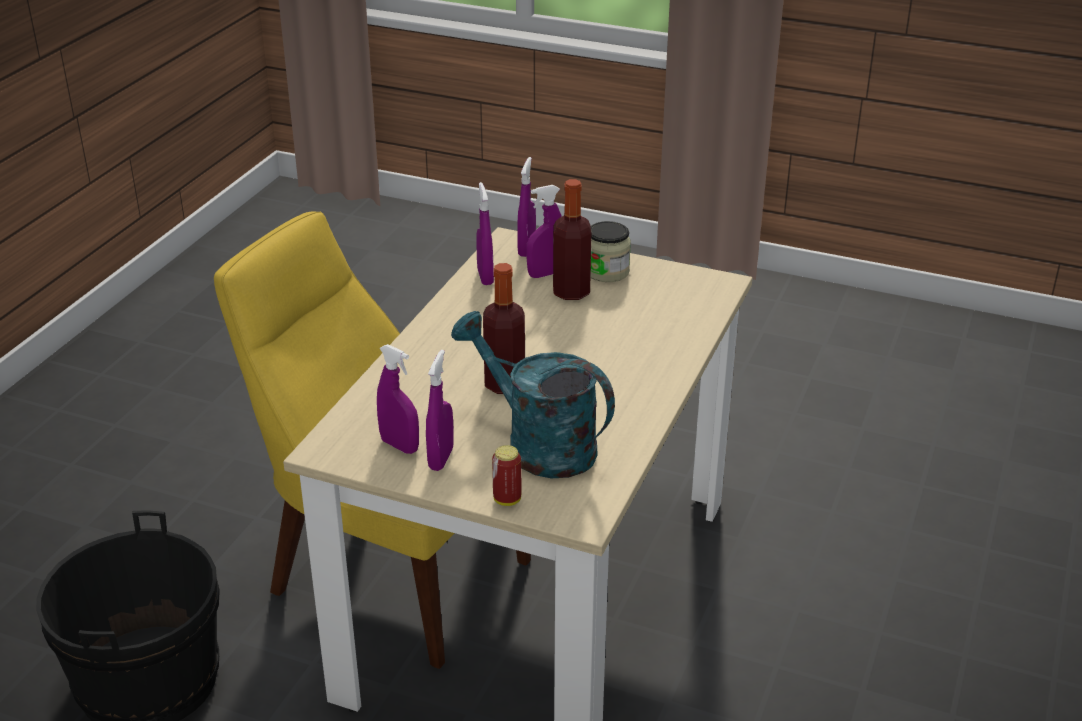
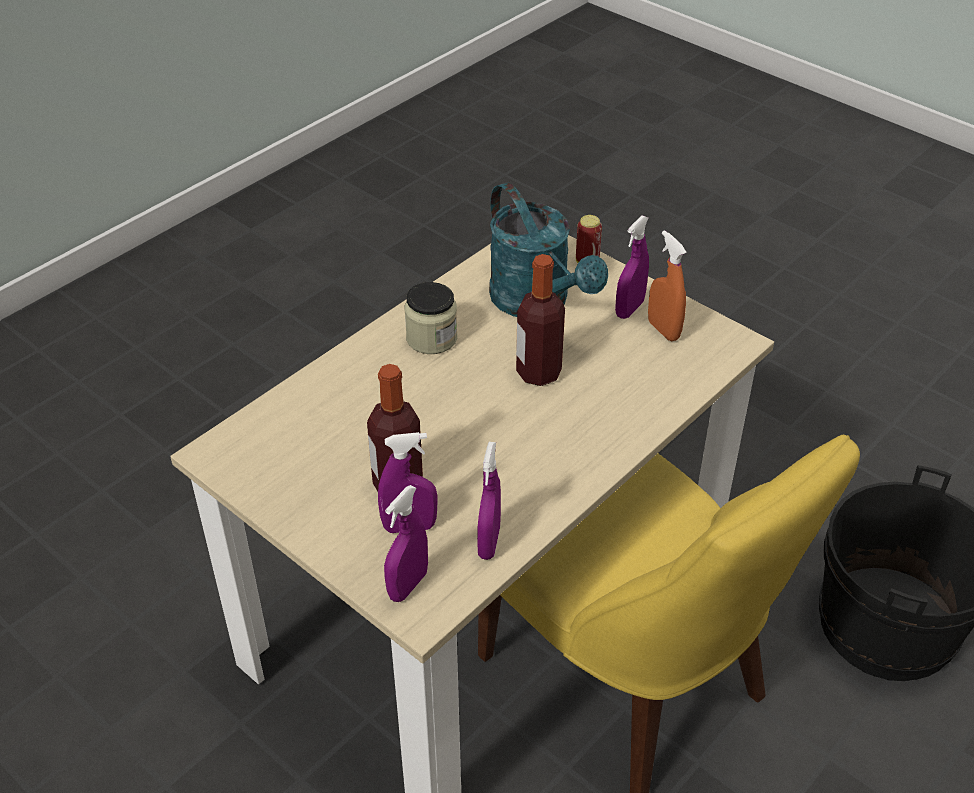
camera: 160 degrees left, 10 degrees up
purple spray bottle [377,344,419,454] -> orange spray bottle [648,230,687,341]
jar [590,221,631,282] -> jar moved to [405,282,457,354]

